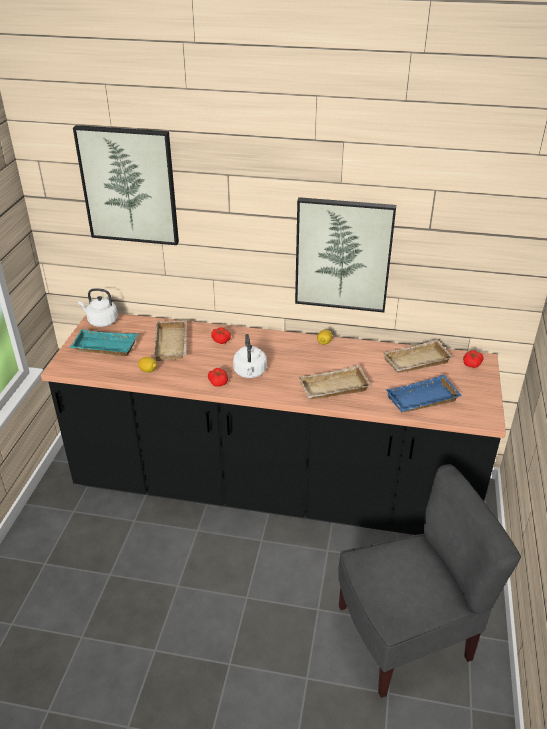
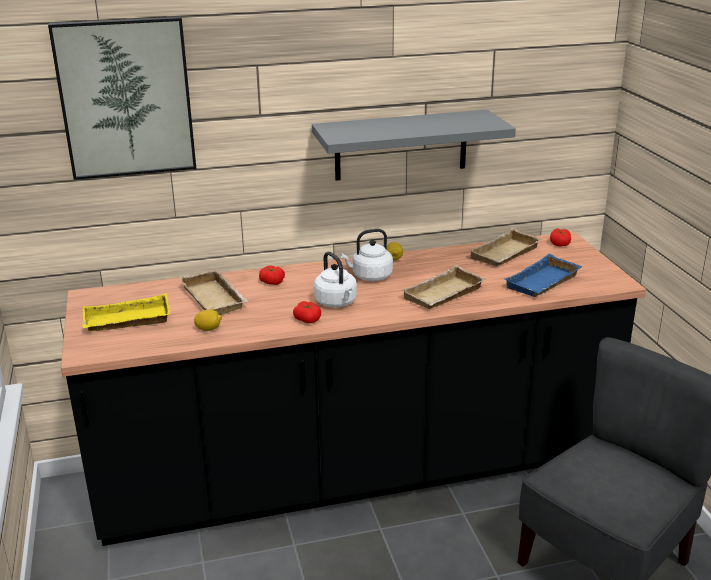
camera: 25 degrees left, 10 degrees down
turquoise tray [69,329,138,356] -> yellow tray [82,294,170,332]
white kettle [78,288,118,327] -> white kettle moved to [340,229,393,281]
picture [295,197,396,312] -> grey shelf [312,110,516,181]

